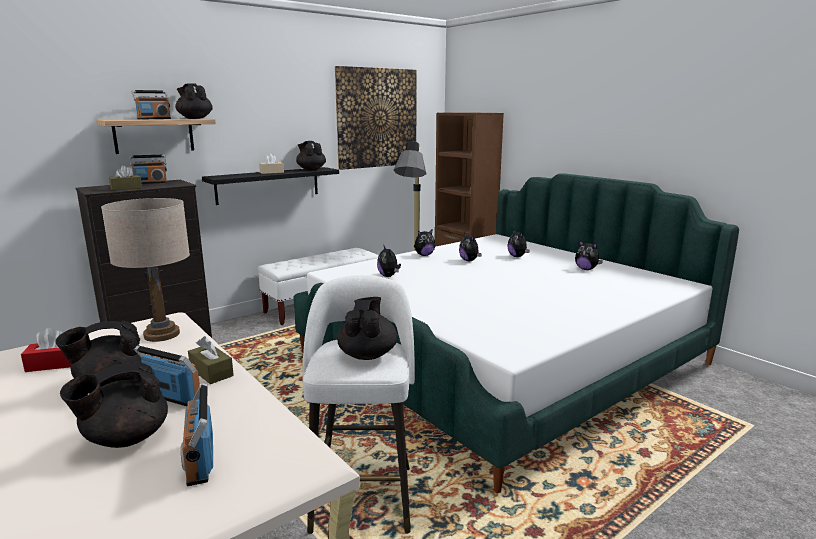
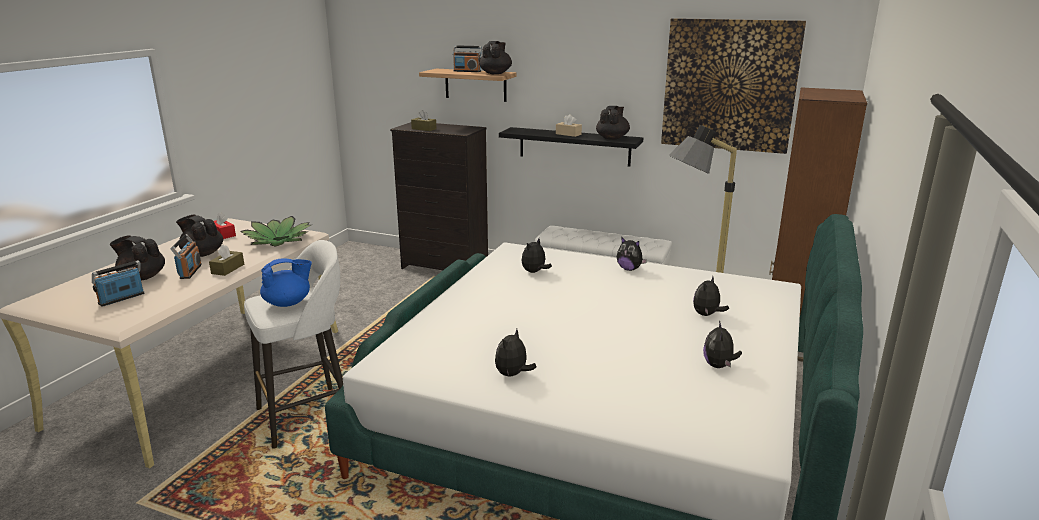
camera: 60 degrees right, 5 degrees up
beige table lamp [101,198,190,342] -> potted plant [240,216,311,247]
radio [129,155,167,184] -> none
black teapot [338,297,397,360] -> blue teapot [260,259,312,307]
plush toy [459,233,482,261] -> plush toy moved to [495,329,537,377]

